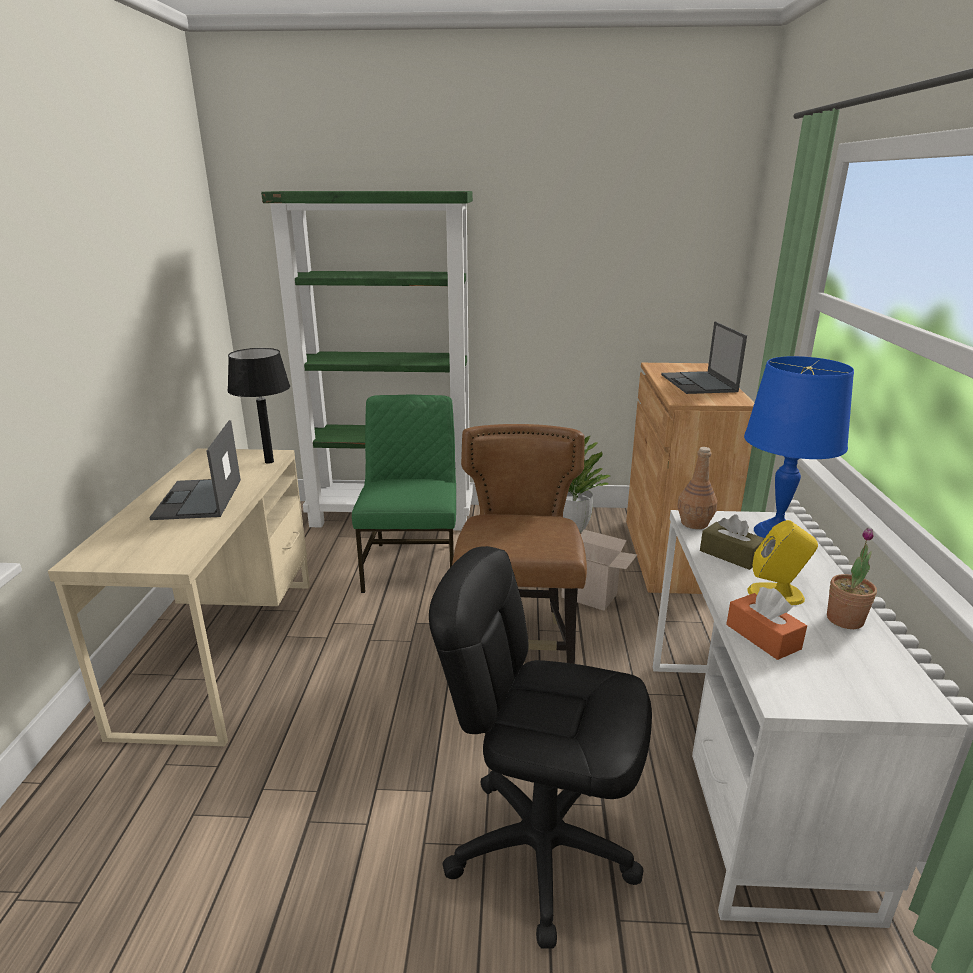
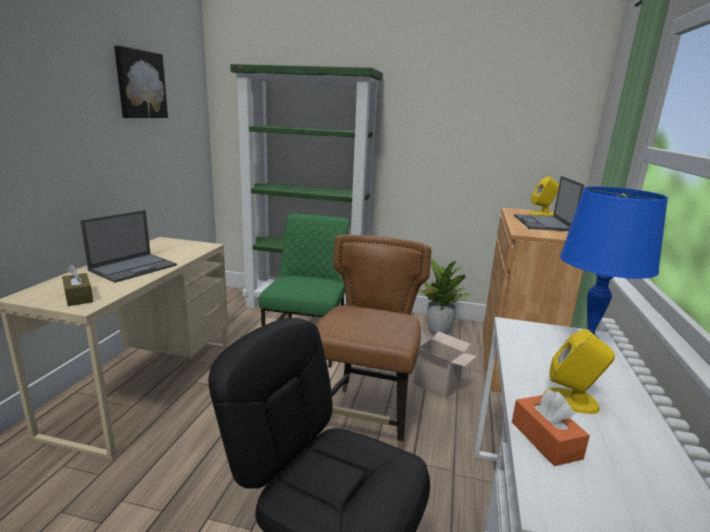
camera: 10 degrees right, 5 degrees down
laptop [149,420,241,520] -> laptop turned 150 degrees counterclockwise [80,210,177,283]
black table lamp [227,348,290,464] -> none
brown bottle [677,447,717,529] -> none
brown tissue box [700,515,765,570] -> brown tissue box moved to [62,265,93,306]
potted plant [827,528,877,629] -> none
none -> picture [114,46,168,118]
none -> yellow speaker [529,177,559,216]

